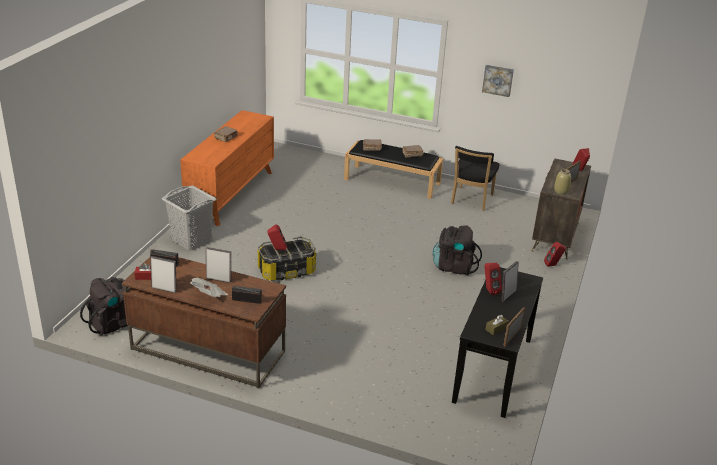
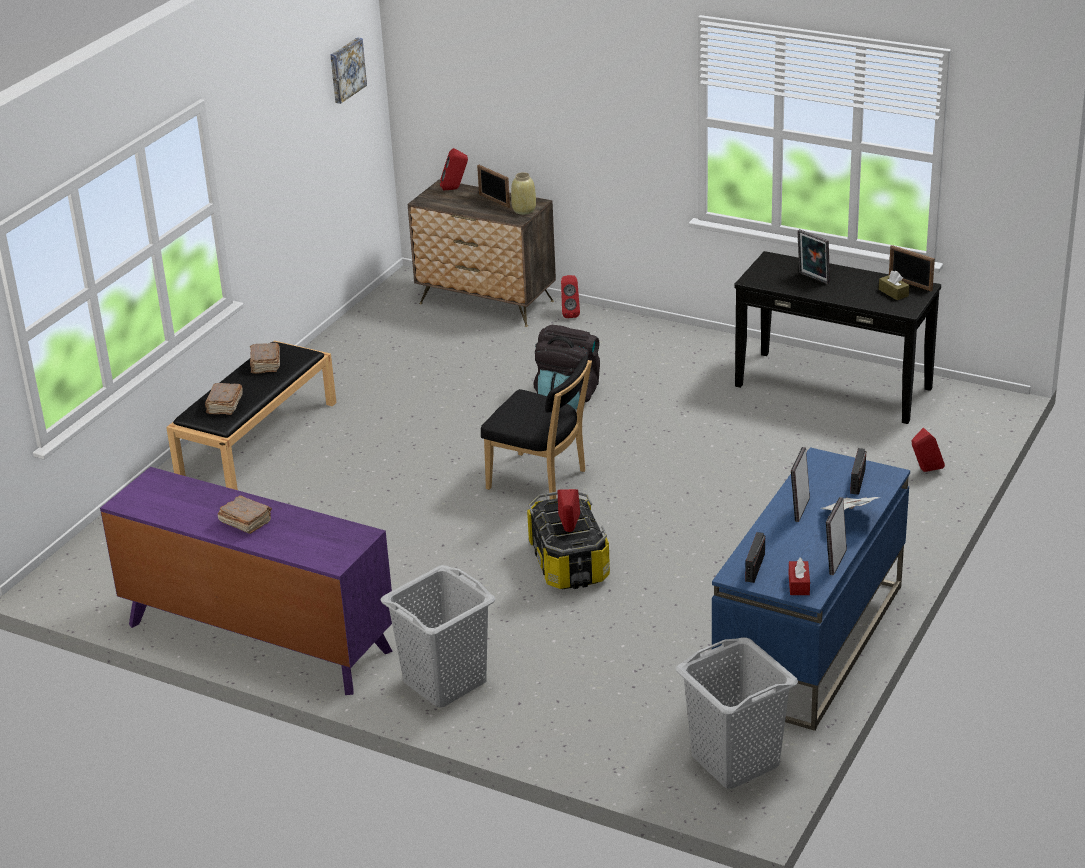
camera: 80 degrees left, 0 degrees up
black backpack [80,277,128,336] -> grey laundry basket [676,637,798,788]
brown desk [122,257,286,388] -> blue desk [712,447,910,731]
orange dresser [180,110,274,226] -> purple dresser [100,467,393,695]
black chair [451,146,499,211] -> black chair moved to [481,355,592,499]
picture [482,64,514,97] -> picture moved to [330,37,367,104]
red speaker [484,263,502,295] -> red speaker moved to [912,428,945,472]

